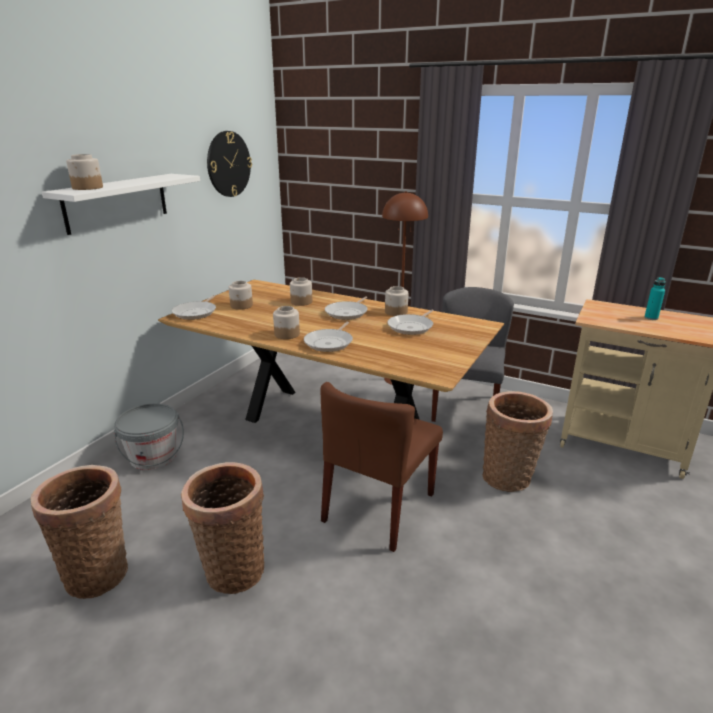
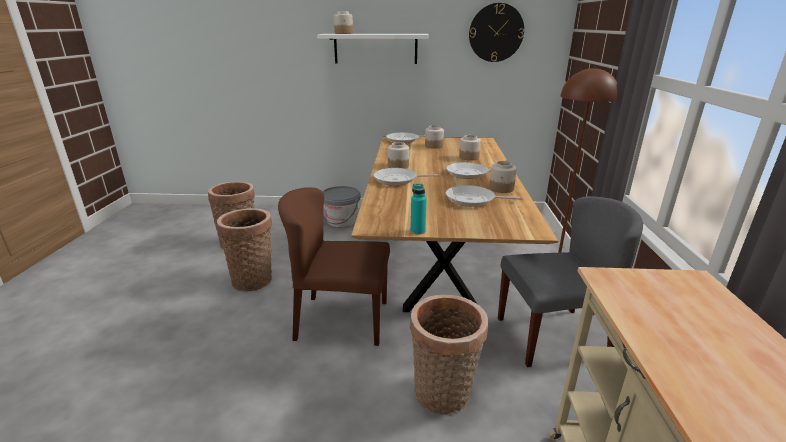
camera: 65 degrees right, 0 degrees up
turquoise bottle [644,277,666,320] -> turquoise bottle moved to [411,183,427,234]

